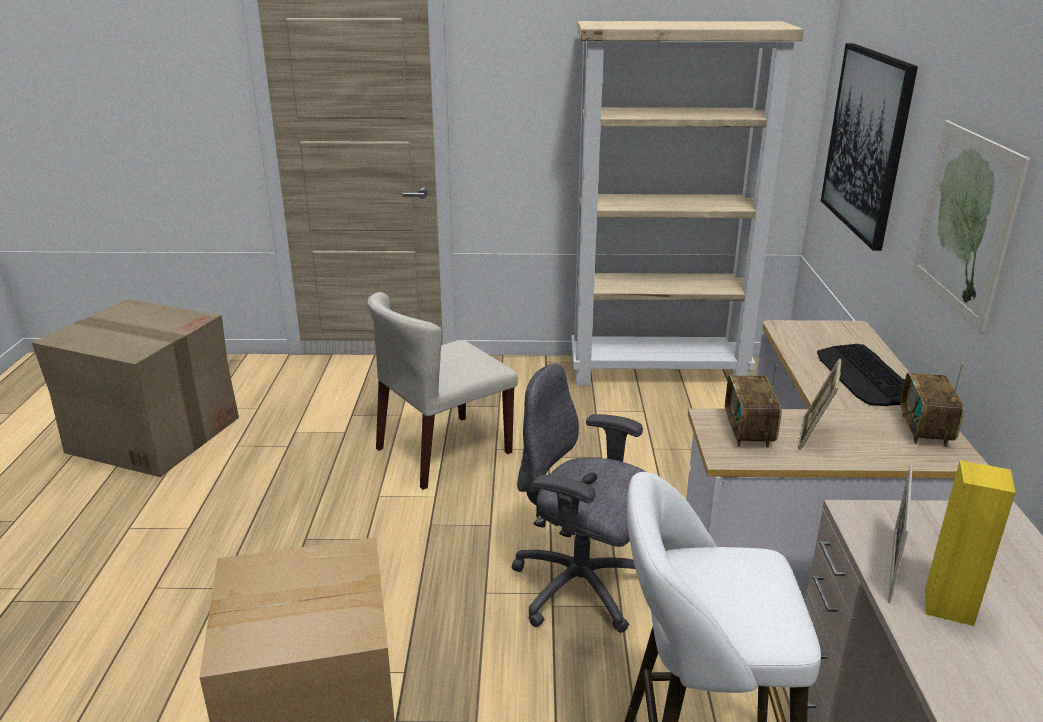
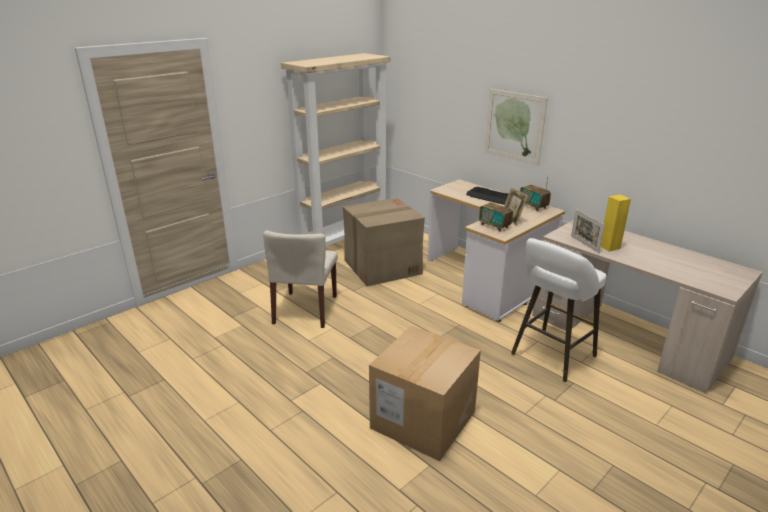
camera: 45 degrees left, 0 degrees up
cardboard box [32,299,239,477] -> cardboard box moved to [343,198,425,286]
grey office chair [512,364,647,633] -> none
picture [821,43,918,251] -> none

